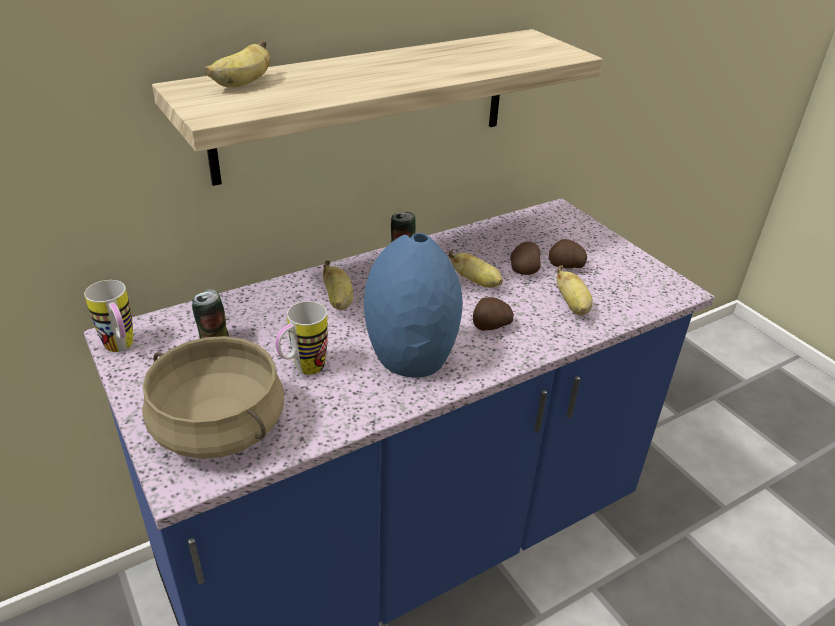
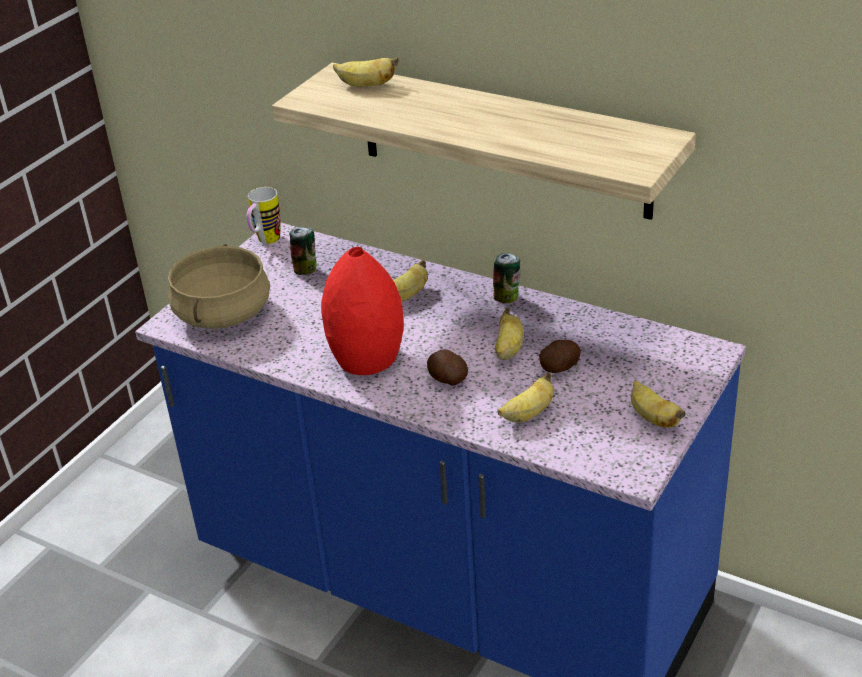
camera: 65 degrees right, 0 degrees up
mug [275,301,328,375] -> none
blue vase [364,233,463,378] -> red vase [321,247,404,375]
potato [549,239,587,269] -> none
none -> banana [631,381,686,427]

